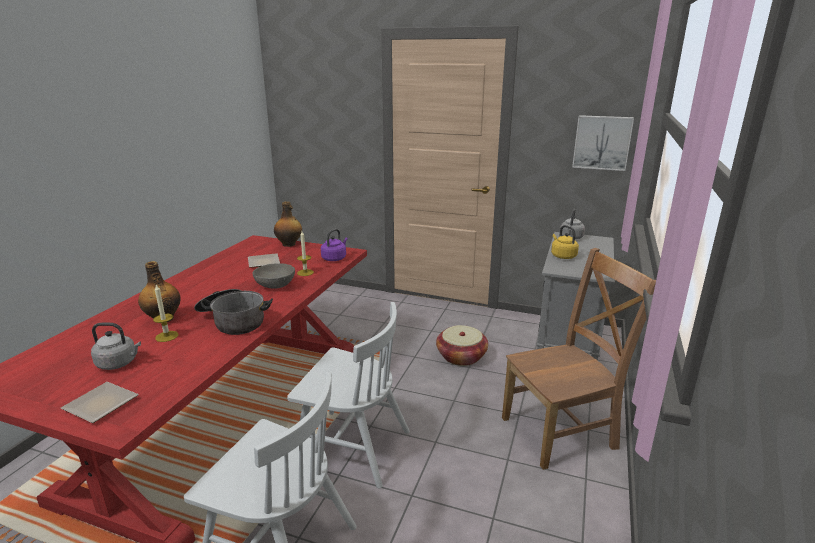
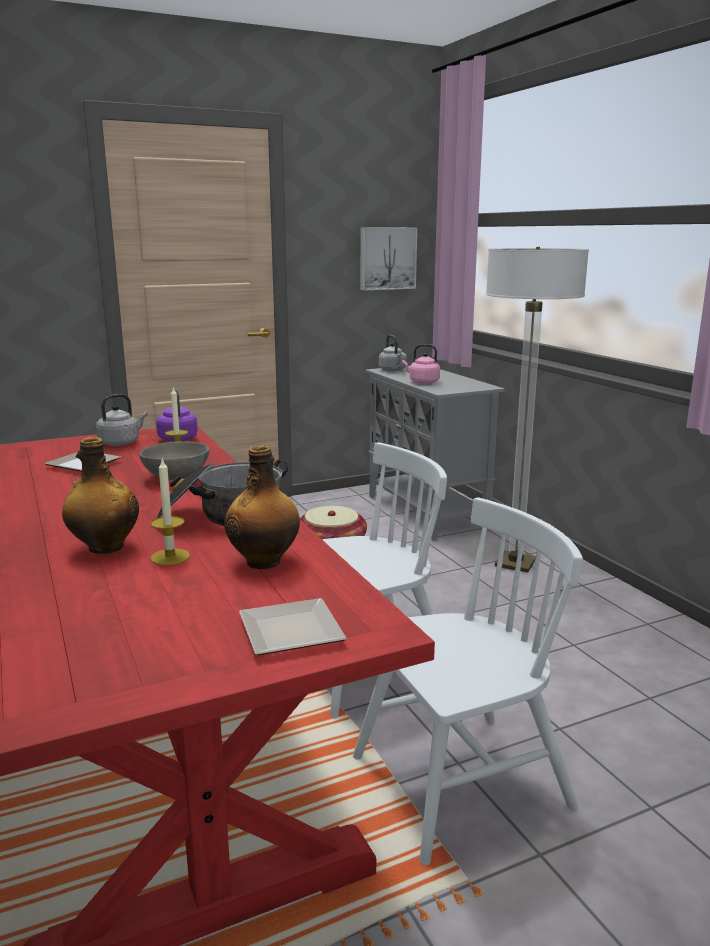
camera: 45 degrees left, 5 degrees down
grey kettle [91,322,141,370] -> grey kettle moved to [96,394,148,446]
bottle [274,201,302,247] -> bottle moved to [224,445,300,569]
brown chair [502,248,656,470] -> floor lamp [486,247,589,573]
yellow kettle [551,225,579,259] -> pink kettle [402,344,440,384]

